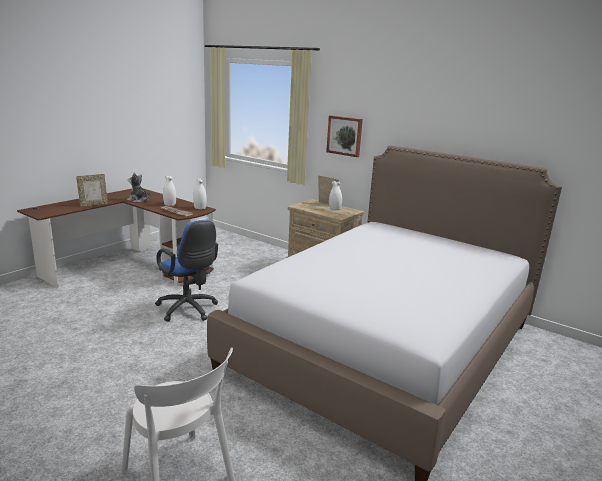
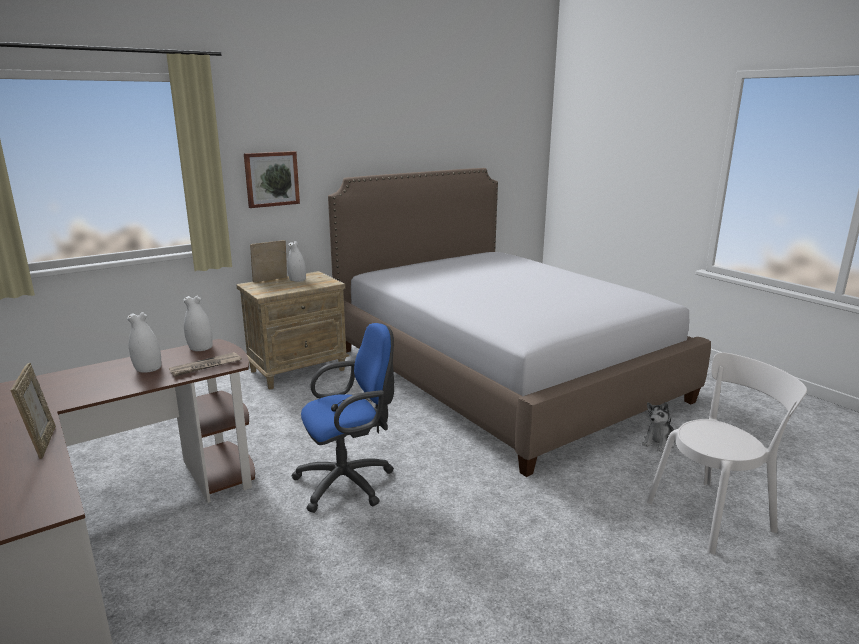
camera: 70 degrees left, 0 degrees up
plush toy [127,172,151,203] -> plush toy moved to [642,402,676,453]

